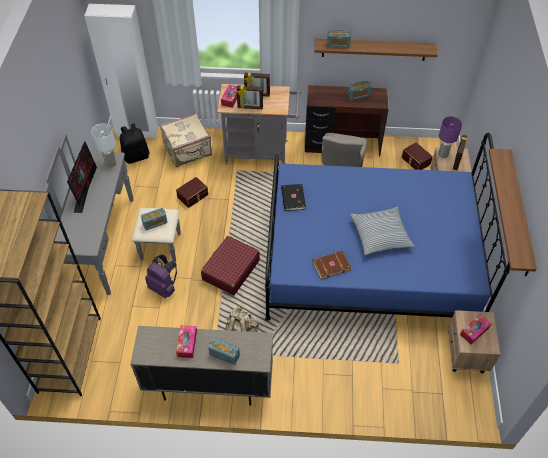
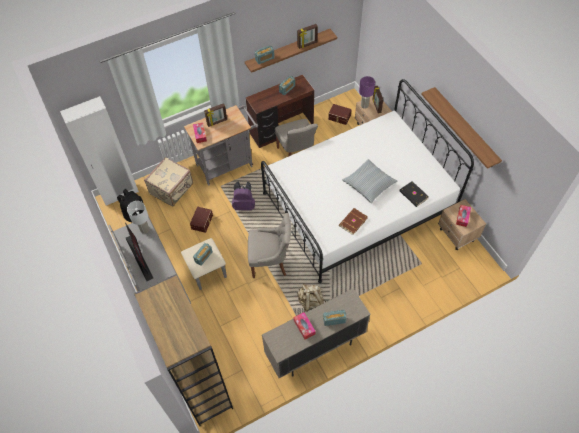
camera: 30 degrees left, 5 degrees up
purple backpack [145,255,177,298] -> purple backpack moved to [232,181,255,211]
red suitcase [201,236,260,295] -> grey chair [248,213,291,278]
picture frame [237,85,263,109] -> picture frame moved to [297,24,318,49]
blue bed [265,133,510,321] -> white bed [261,79,474,283]
black book [281,184,306,211] -> black book moved to [399,181,429,207]

